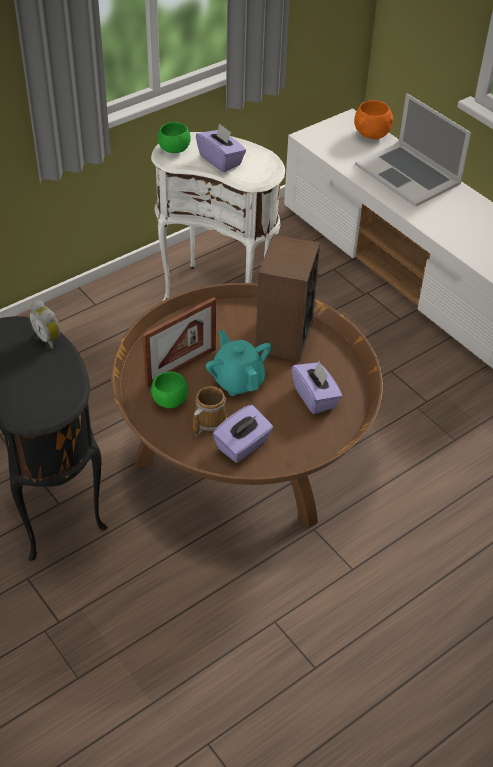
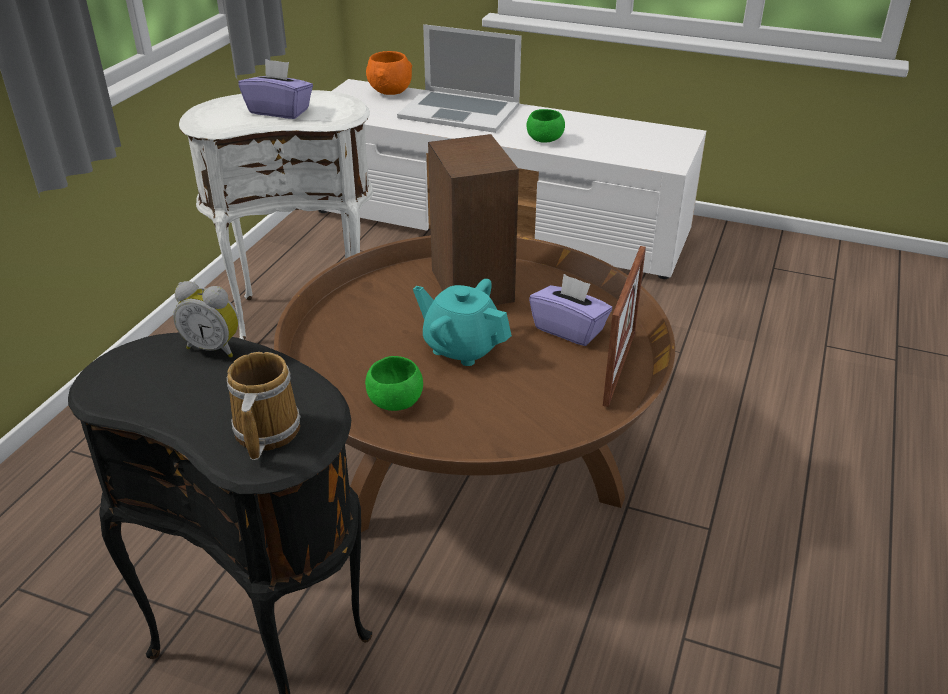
camera: 30 degrees left, 10 degrees down
picture frame [142,297,216,387] -> picture frame moved to [603,246,646,407]
green bowl [157,122,191,153] -> green bowl moved to [527,109,565,143]
mug [193,386,227,436] -> mug moved to [227,352,300,460]
purple tissue box [213,405,273,463] -> none

